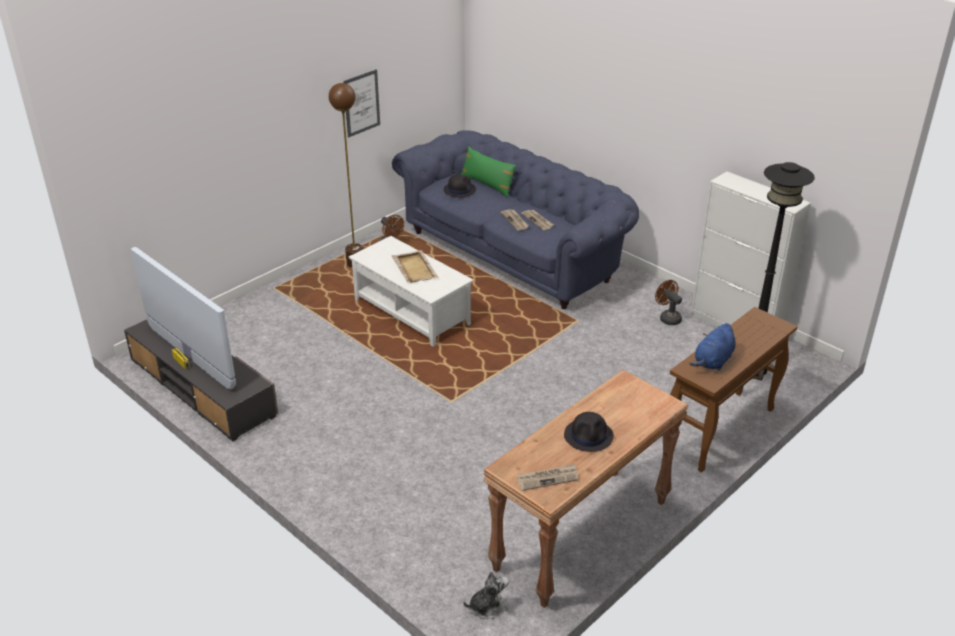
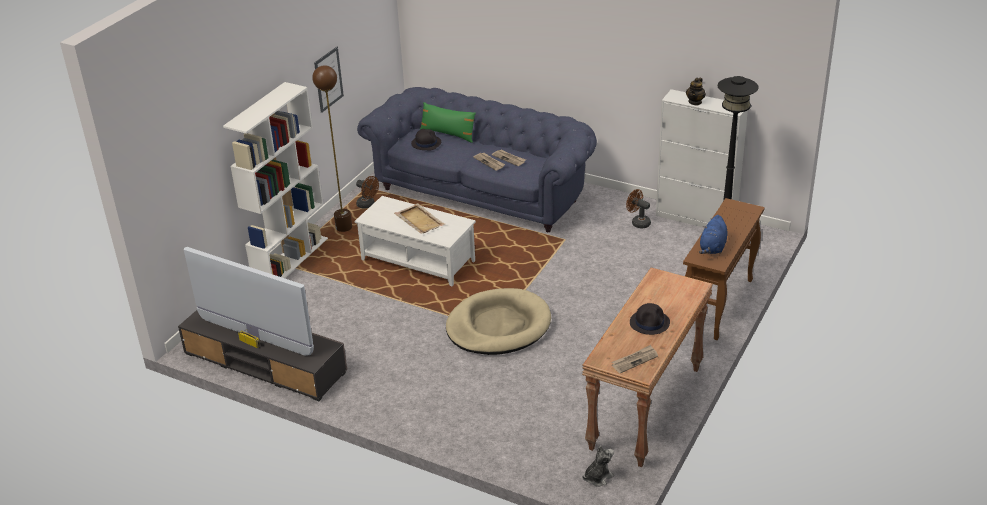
camera: 15 degrees left, 0 degrees up
none -> white bookcase [223,82,328,278]
none -> beige dog bed [446,288,551,355]
none -> teapot [686,78,706,105]

